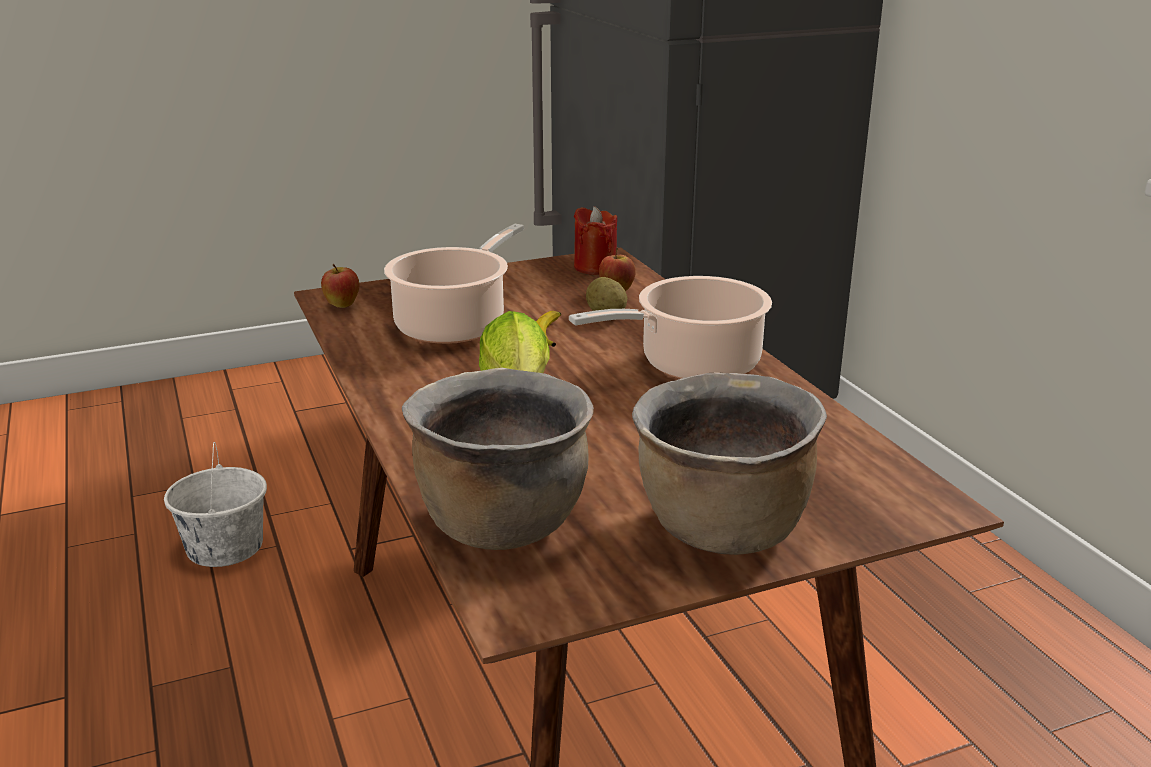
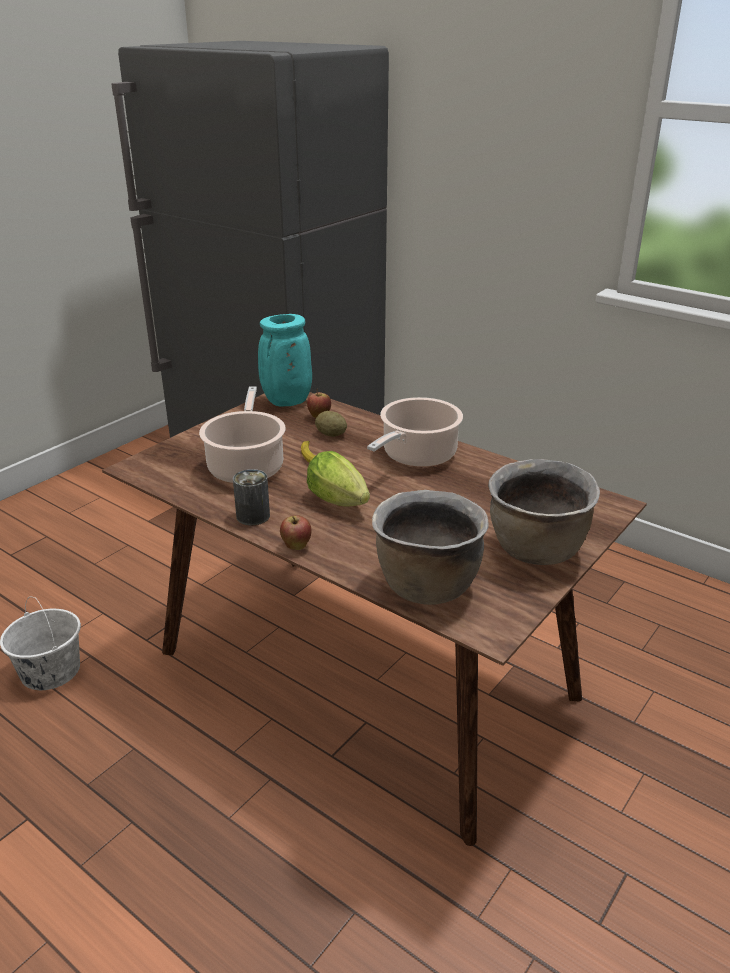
camera: 30 degrees left, 5 degrees up
apple [321,264,359,308] -> apple moved to [280,515,311,550]
red candle [574,206,617,275] -> turquoise vase [258,314,312,407]
none -> can [233,469,270,526]

